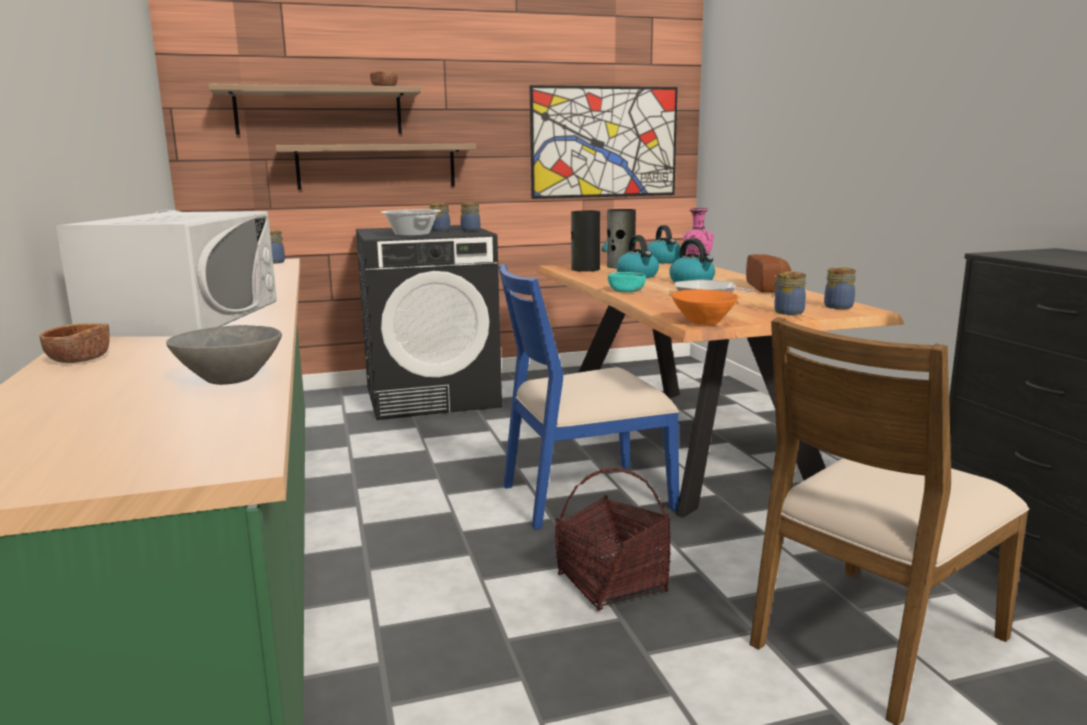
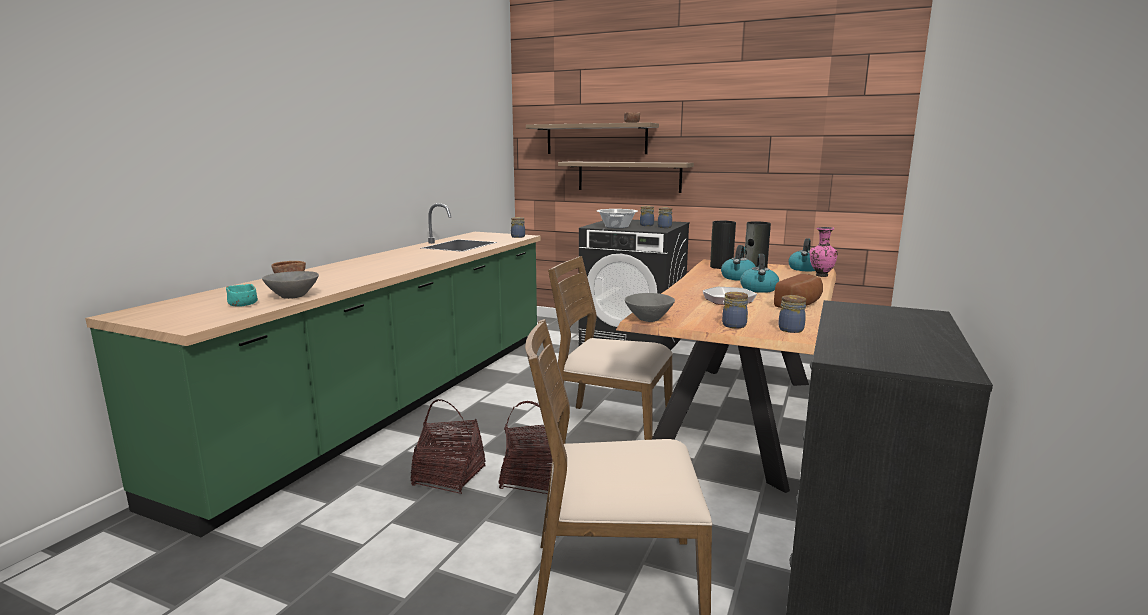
camera: 40 degrees right, 0 degrees up
white microwave [56,211,277,337] -> none
blue chair [498,264,679,530] -> brown chair [548,256,673,440]
picture [530,85,678,199] -> none
turquoise bowl [608,272,646,292] -> turquoise bowl moved to [226,284,258,307]
orange bowl [672,289,738,325] -> grey bowl [625,293,675,322]
none -> basket [411,399,486,494]

